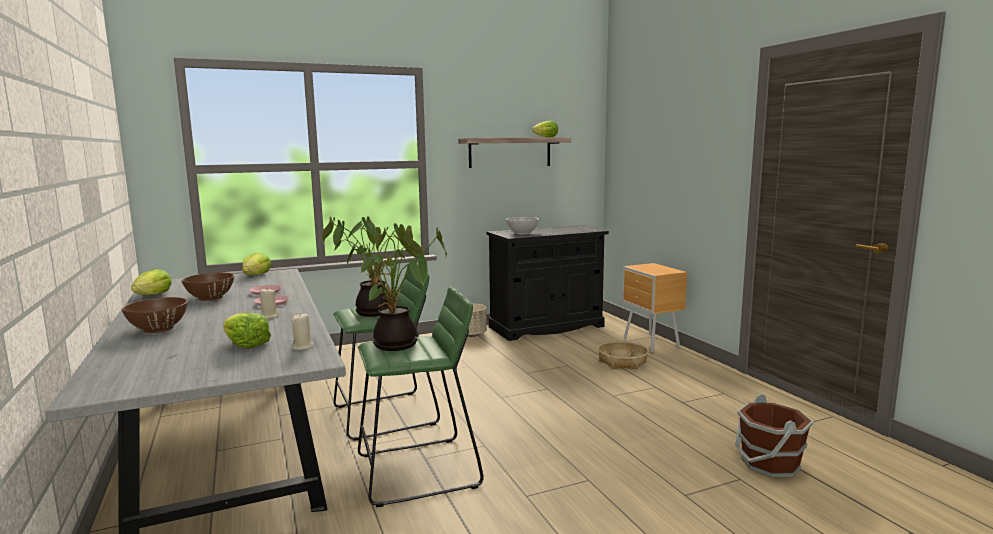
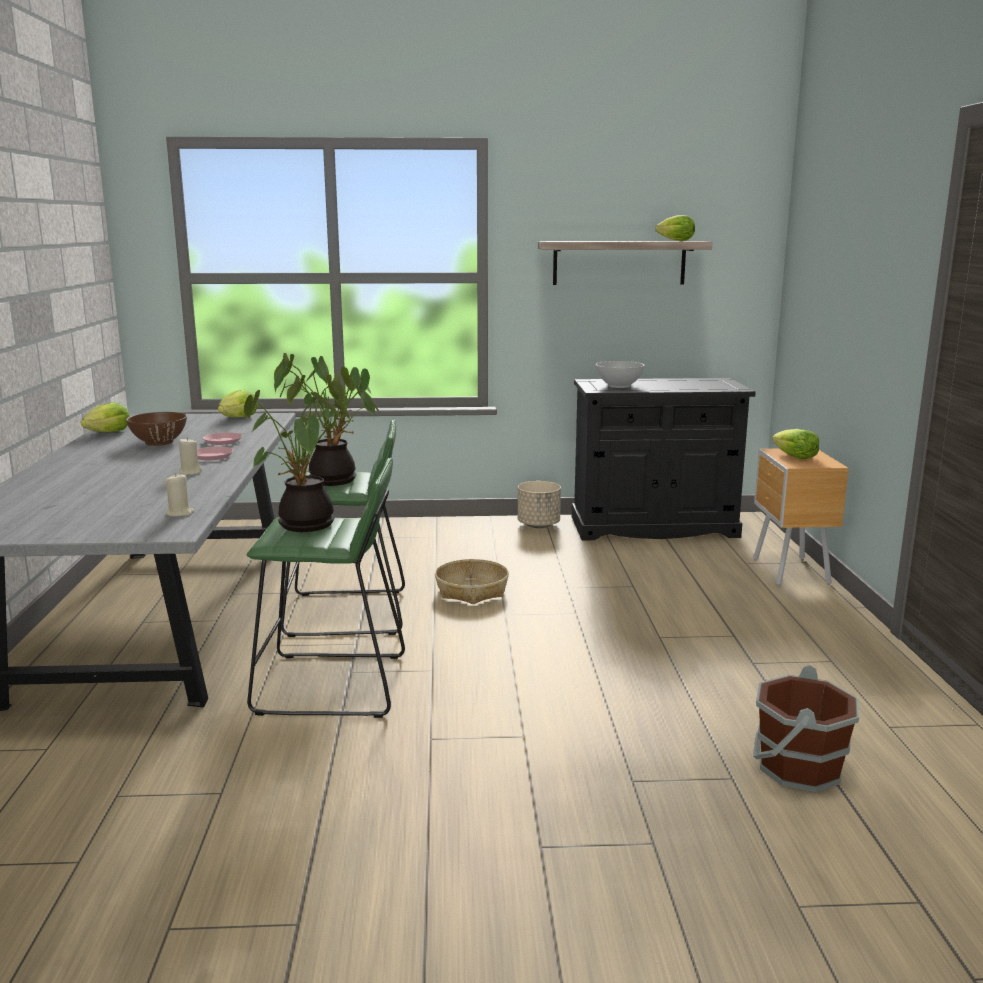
camera: 20 degrees right, 5 degrees up
brown bowl [121,297,188,333] -> none
lettuce [223,313,271,348] -> lettuce moved to [772,429,819,459]
basket [598,341,649,369] -> basket moved to [435,559,509,604]

